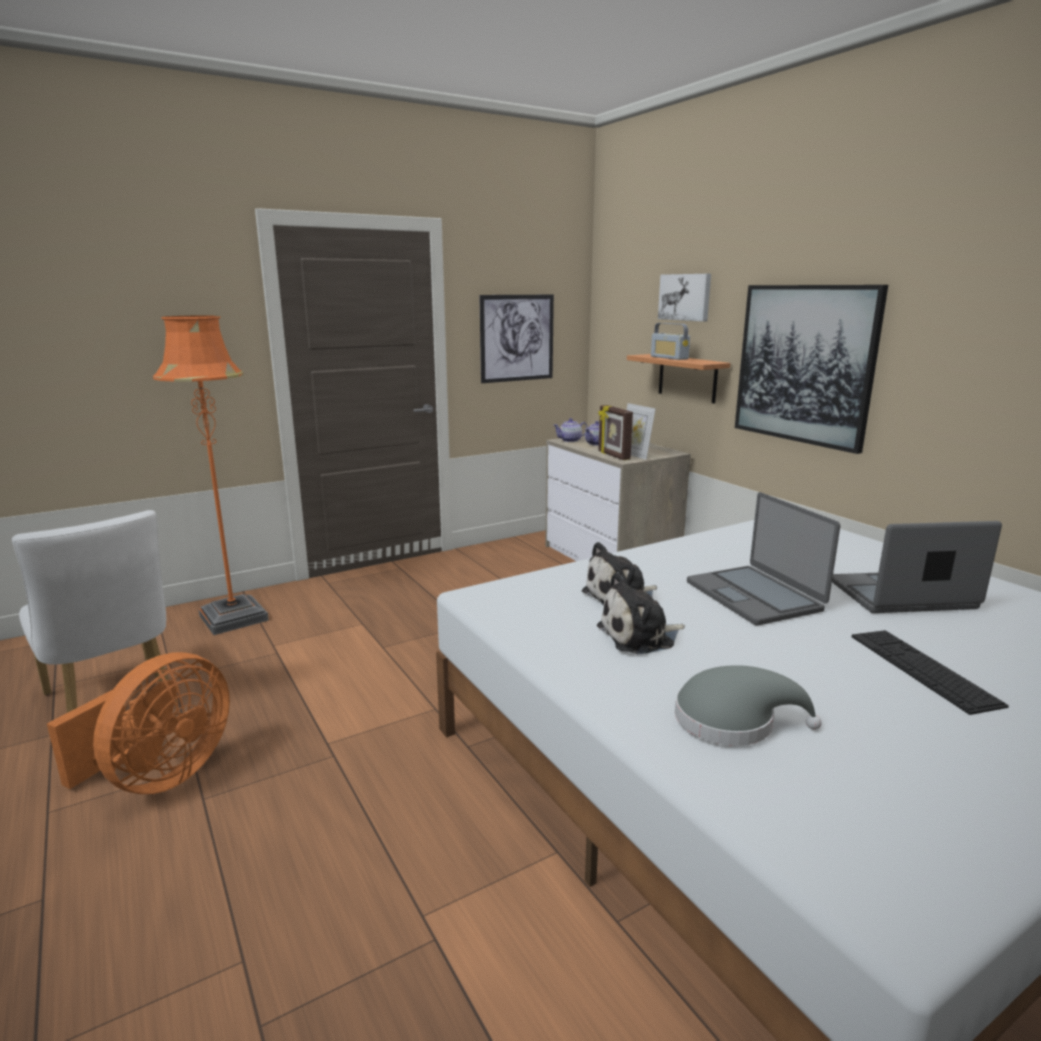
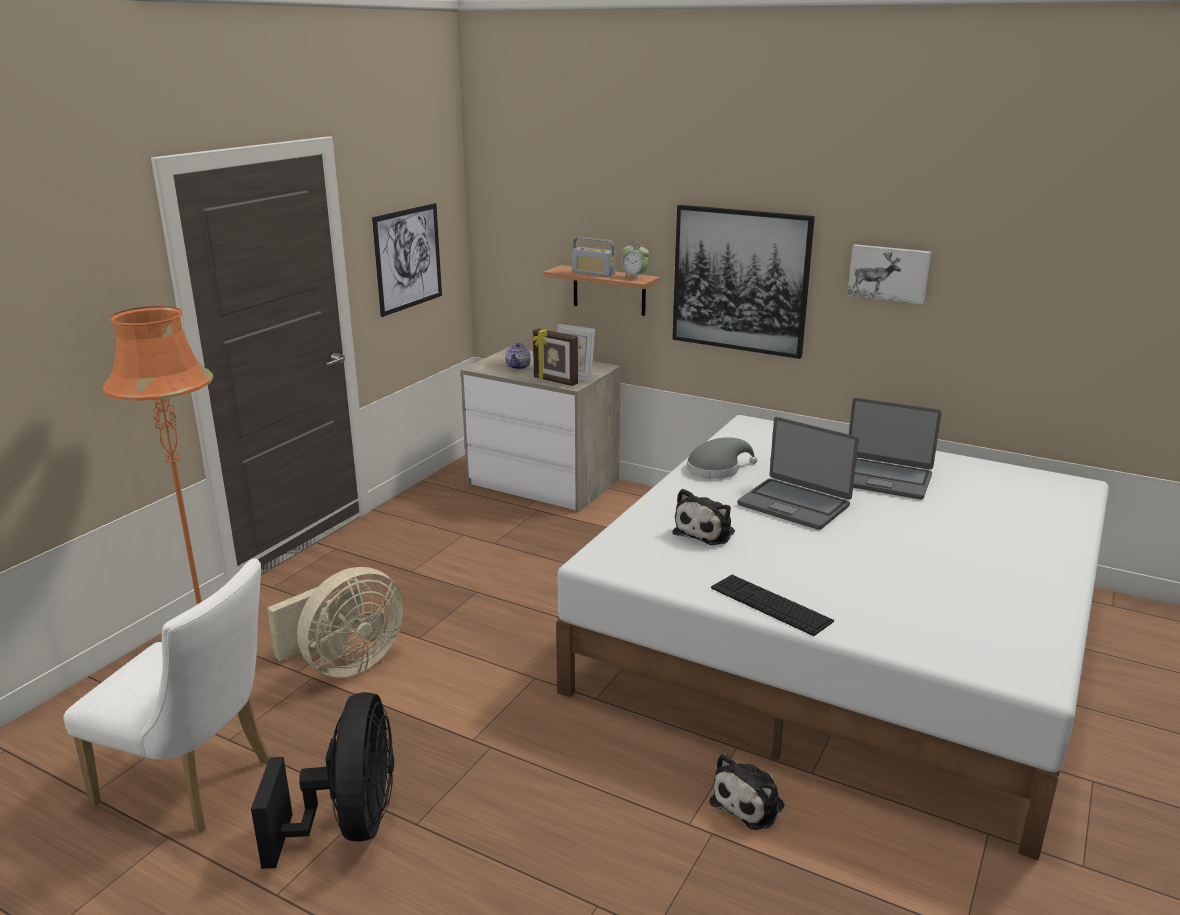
camera: 30 degrees left, 5 degrees up
orange fan [47,652,230,794] -> black fan [251,692,394,869]
teapot [553,418,588,442] -> none
plush toy [597,572,685,654] -> plush toy moved to [709,753,785,830]
picture [658,274,711,322] -> picture moved to [847,244,931,304]
grey hat [675,665,822,746] -> grey hat moved to [687,437,758,479]
laptop [832,521,1002,613] -> laptop turned 120 degrees counterclockwise [849,398,942,500]
keyboard [852,630,1009,715] -> keyboard moved to [711,575,834,636]
none -> beige fan [267,567,404,678]
none -> alarm clock [622,242,649,280]

